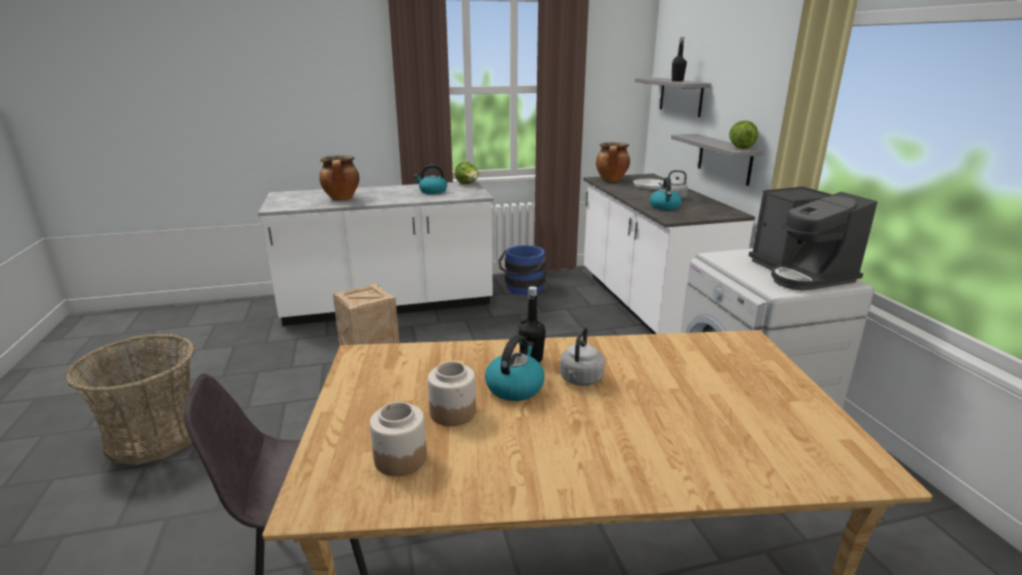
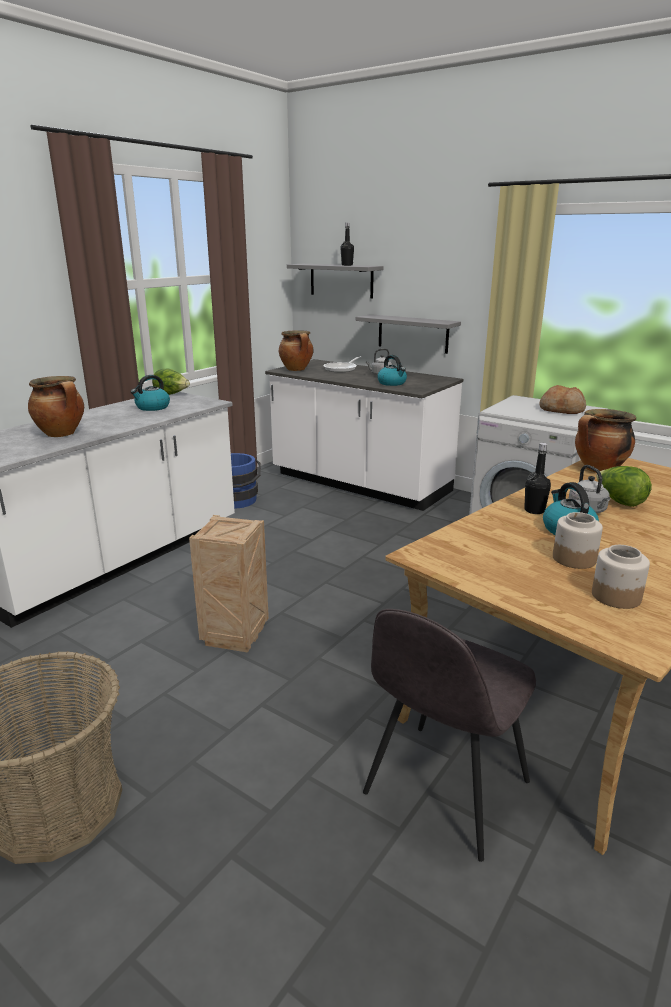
camera: 40 degrees left, 0 degrees up
lettuce [729,121,758,149] -> lettuce moved to [596,466,652,507]
coffee machine [749,186,877,290] -> bread [539,385,586,414]
none -> cooking pot [575,409,636,473]

